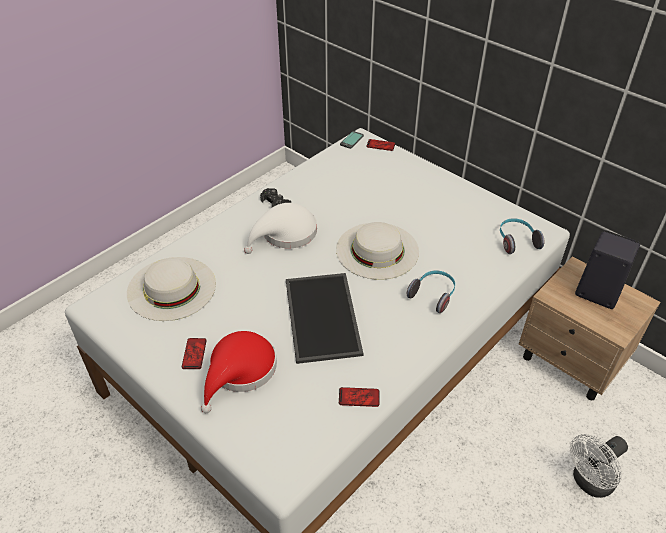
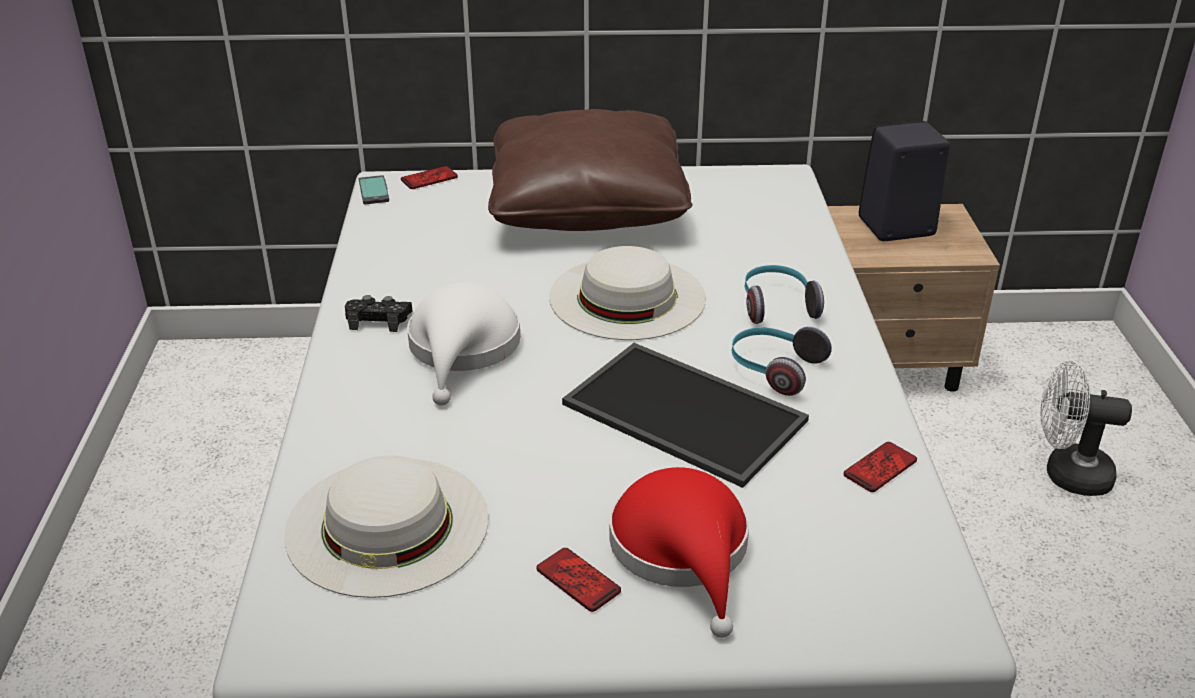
camera: 45 degrees left, 10 degrees down
headphones [500,218,545,254] -> headphones moved to [732,327,832,396]
white fan [570,434,628,498] -> white fan turned 90 degrees clockwise [1041,361,1132,496]
none -> brown pillow [488,109,693,231]

